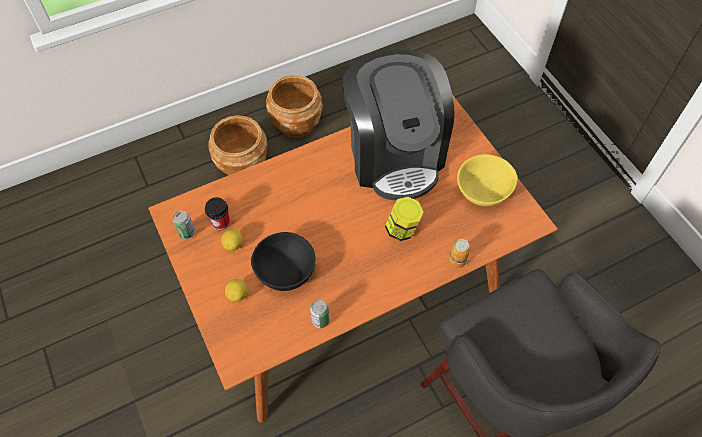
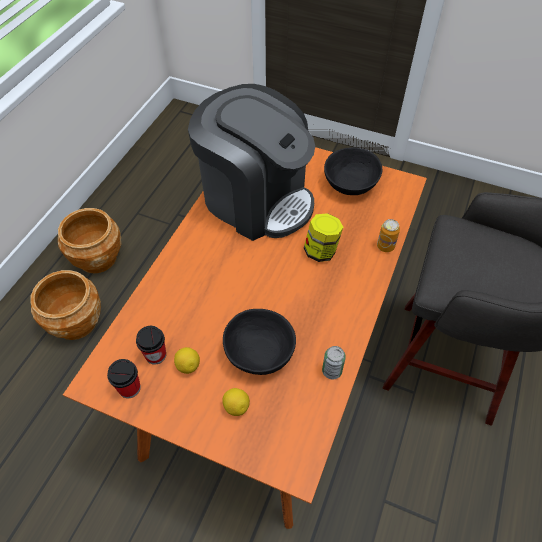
camera: 40 degrees left, 5 degrees down
can [173,211,195,239] -> cup [107,359,141,398]
yellow bowl [457,154,518,206] -> black bowl [324,147,382,195]

